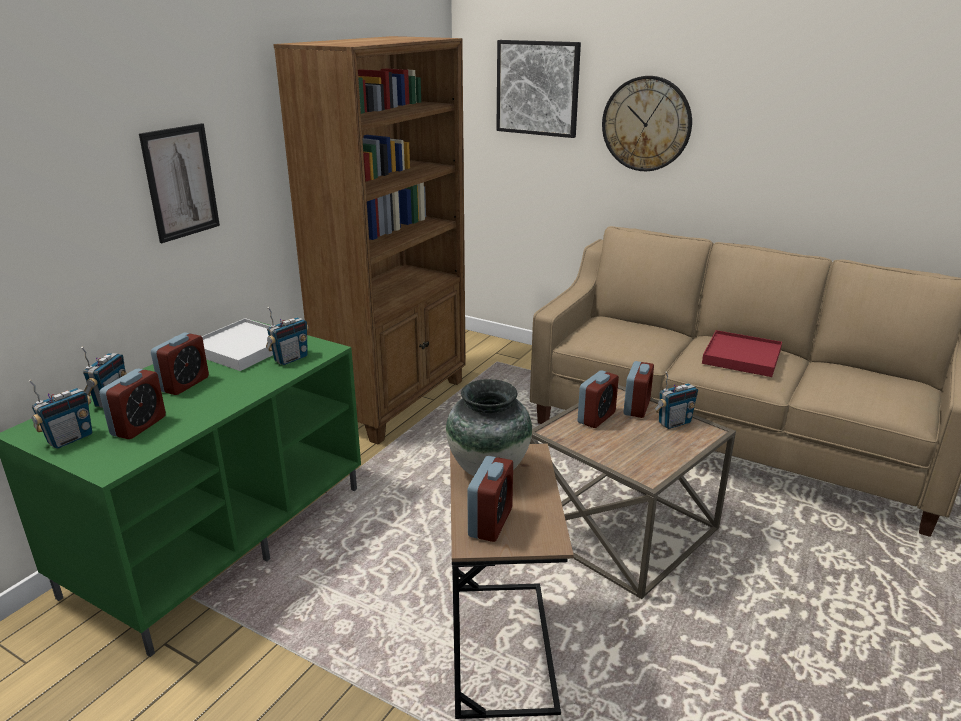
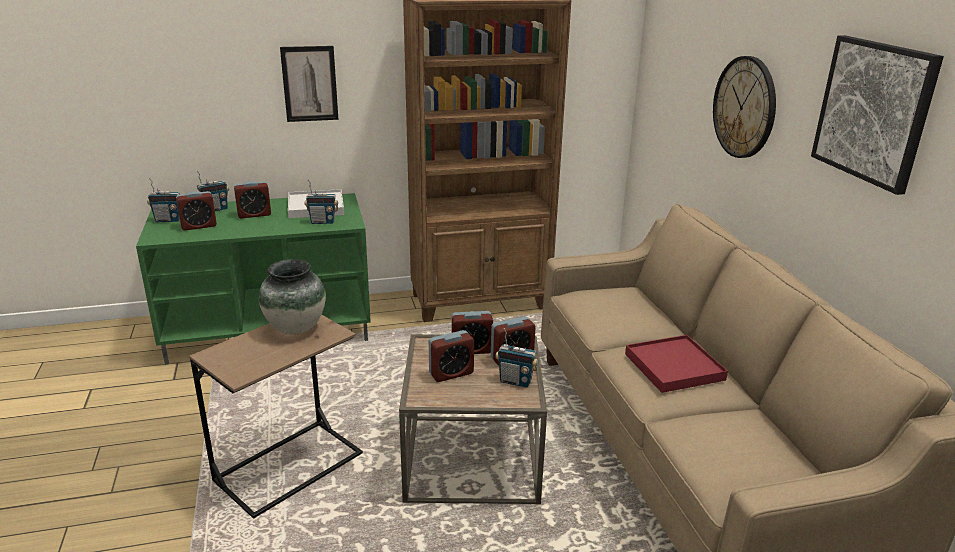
camera: 45 degrees right, 0 degrees up
alarm clock [467,456,513,542] -> alarm clock moved to [429,330,474,382]
picture [496,40,581,138] -> picture moved to [811,35,944,195]

